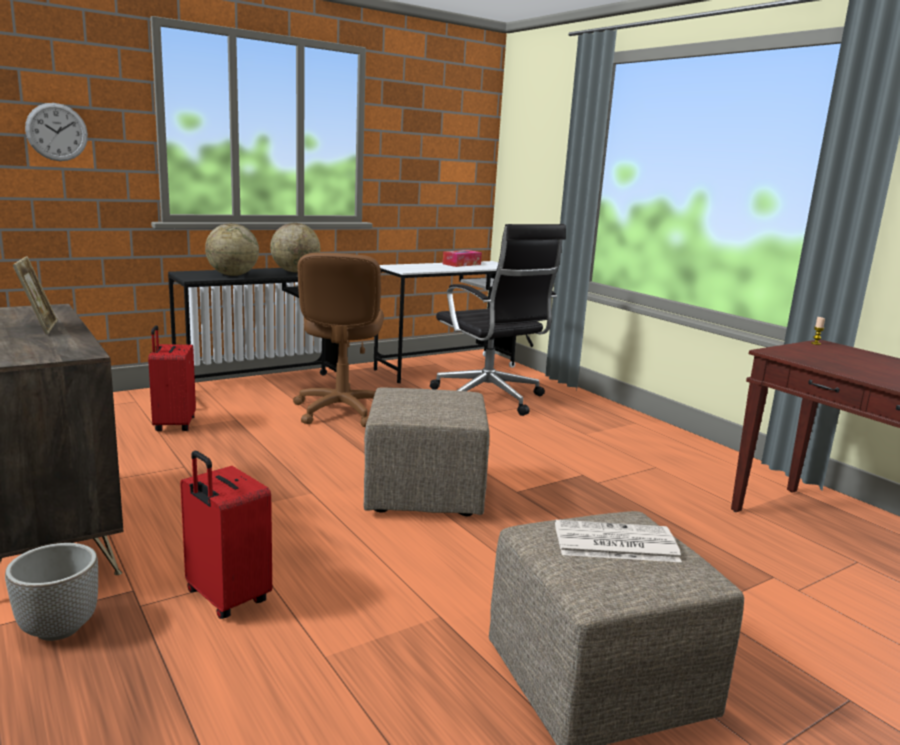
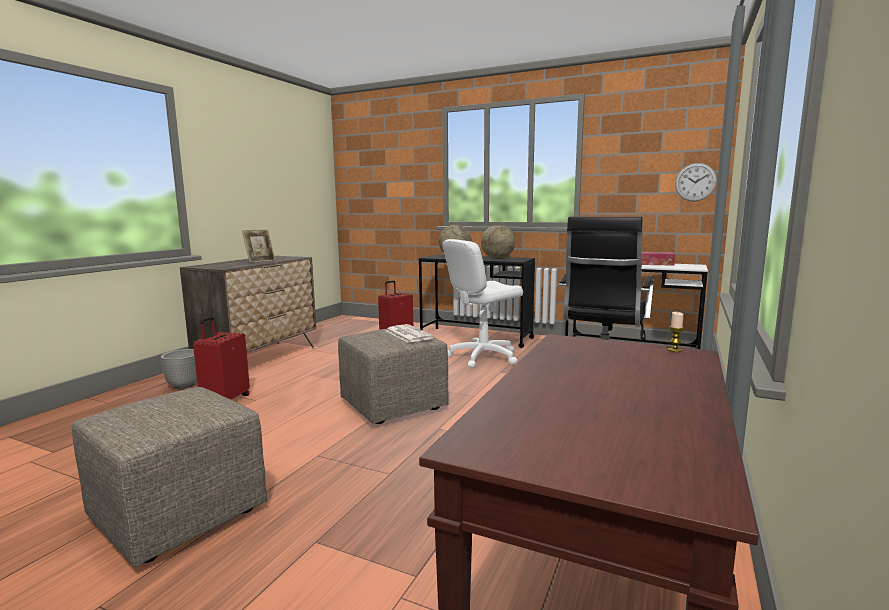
camera: 60 degrees right, 5 degrees down
wall clock [25,103,88,161] -> wall clock moved to [675,163,717,201]
brown office chair [293,253,384,427] -> white office chair [442,239,523,368]
newspaper [555,520,682,562] -> newspaper moved to [385,324,434,343]

